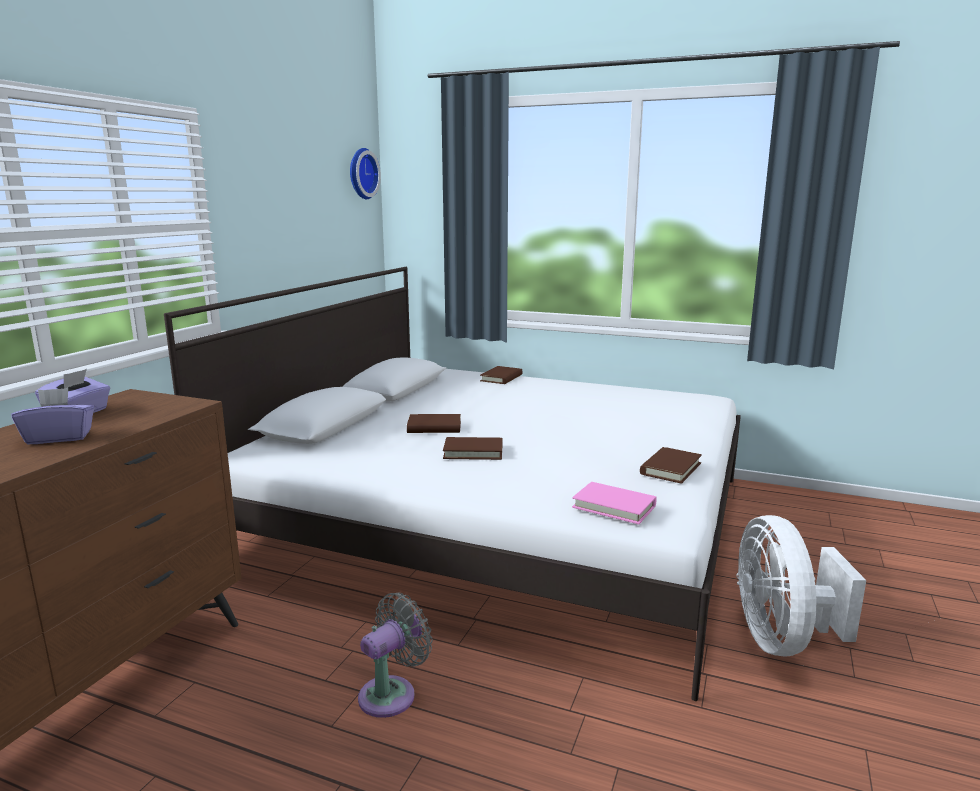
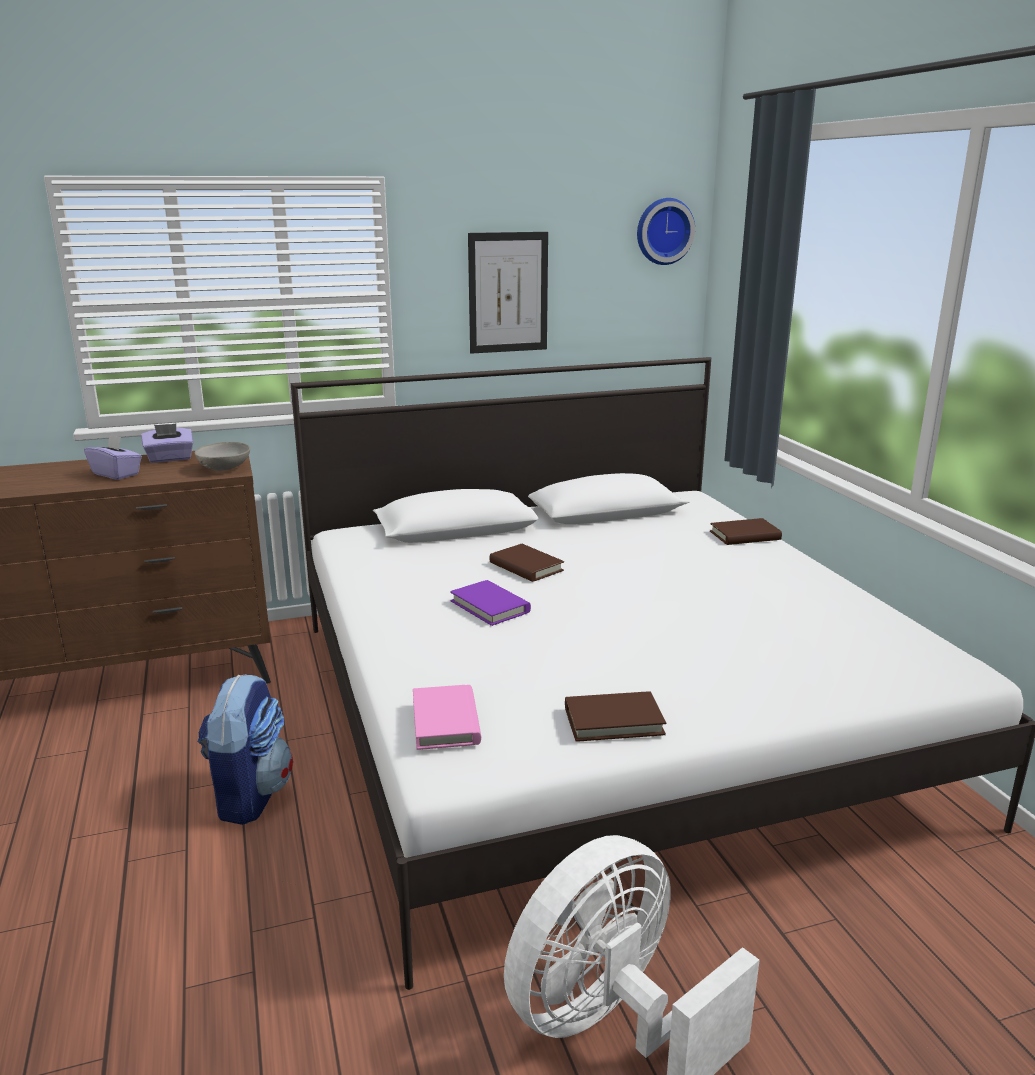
camera: 50 degrees right, 5 degrees up
grey fan [358,592,433,718] -> backpack [197,674,293,825]
brown book [443,437,503,460] -> purple book [450,580,531,626]
none -> grey bowl [195,442,250,471]
none -> picture [468,232,548,354]

